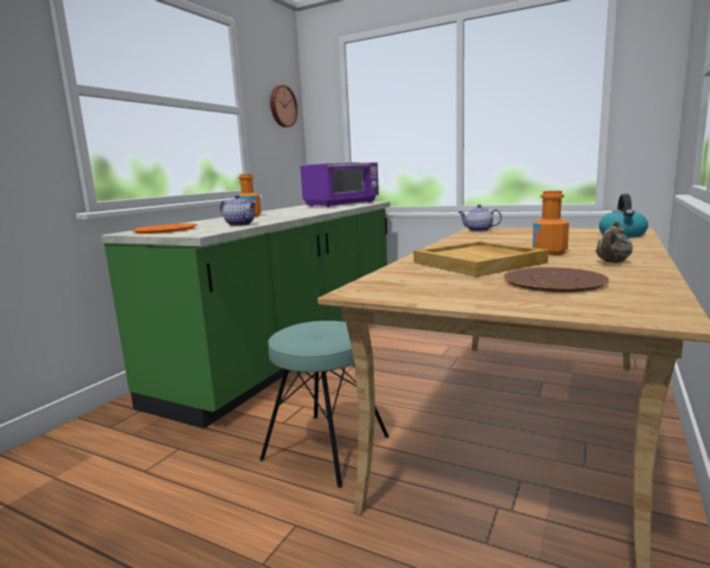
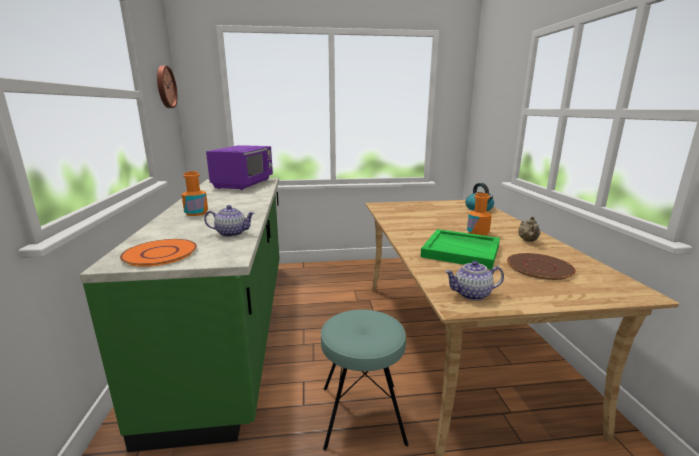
camera: 35 degrees left, 5 degrees up
beige tray [413,241,548,277] -> green tray [421,229,500,269]
teapot [458,204,502,232] -> teapot moved to [445,261,504,301]

